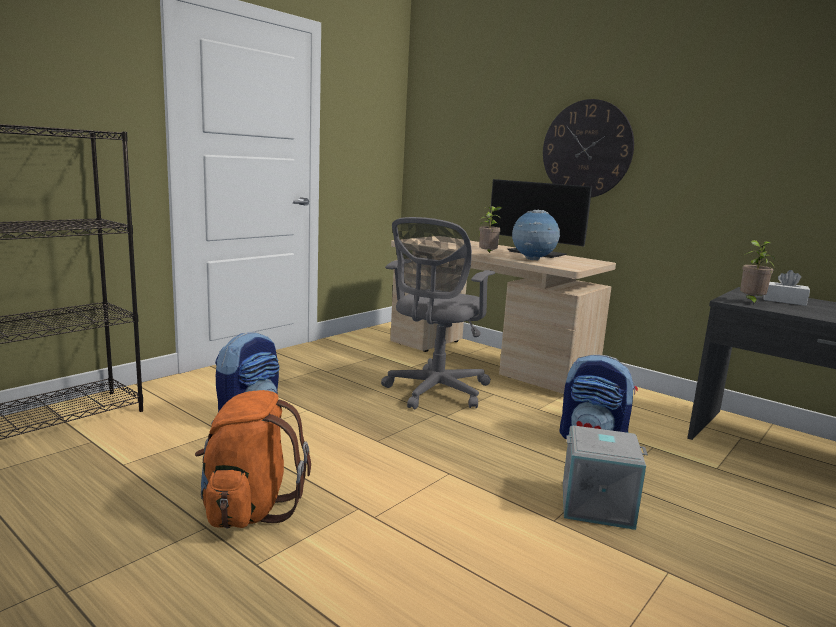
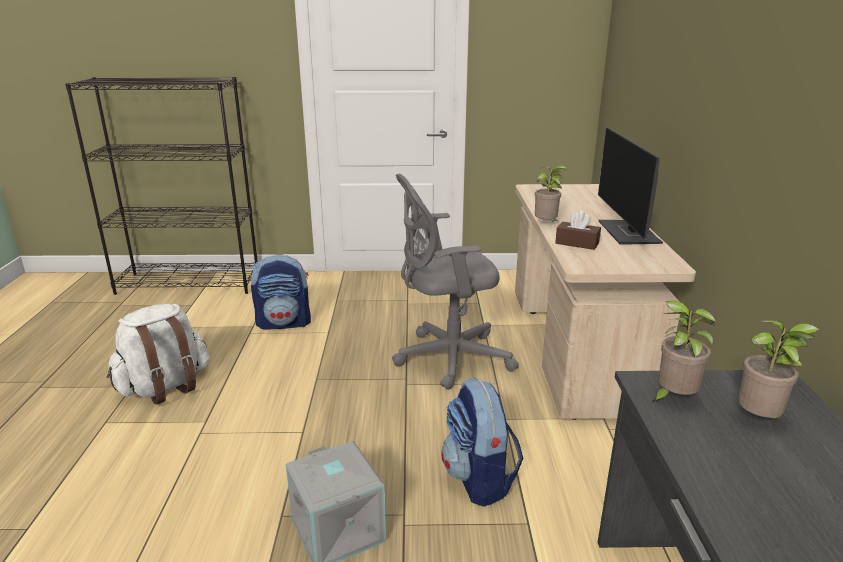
camera: 50 degrees right, 10 degrees up
orange backpack [195,390,311,528] -> white backpack [107,304,210,405]
globe [512,210,560,260] -> brown tissue box [555,211,601,250]
wall clock [543,99,634,198] -> none
white tissue box [763,270,810,306] -> potted plant [738,320,819,419]

